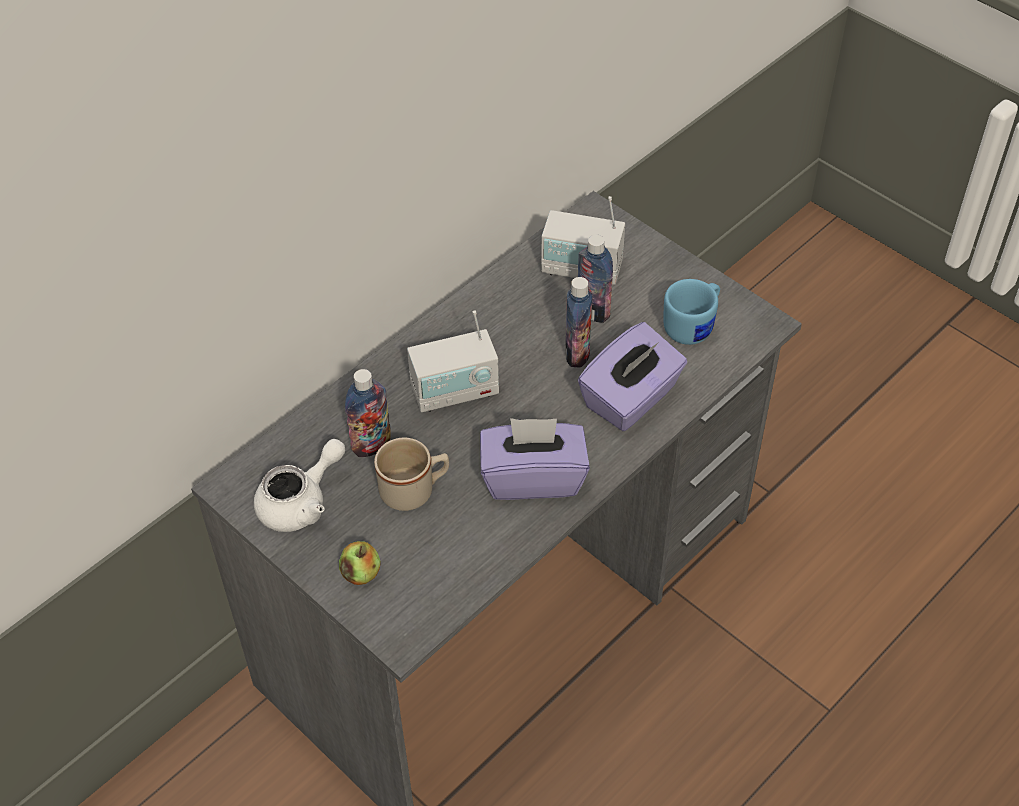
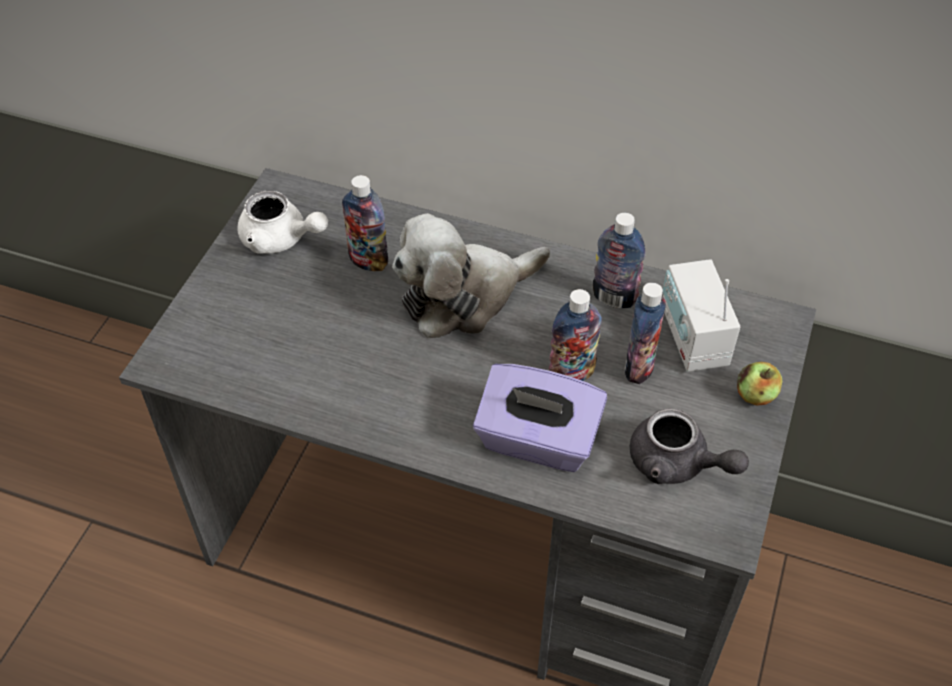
camera: 65 degrees right, 0 degrees up
apple [339,541,381,585] -> apple moved to [737,362,782,406]
beige mug [374,438,449,511] -> none
radio [407,310,499,412] -> plush toy [392,213,550,338]
purple tissue box [480,418,590,500] -> none
blue mug [663,279,720,345] -> grey teapot [630,408,749,484]
none -> bottle [593,213,645,308]

